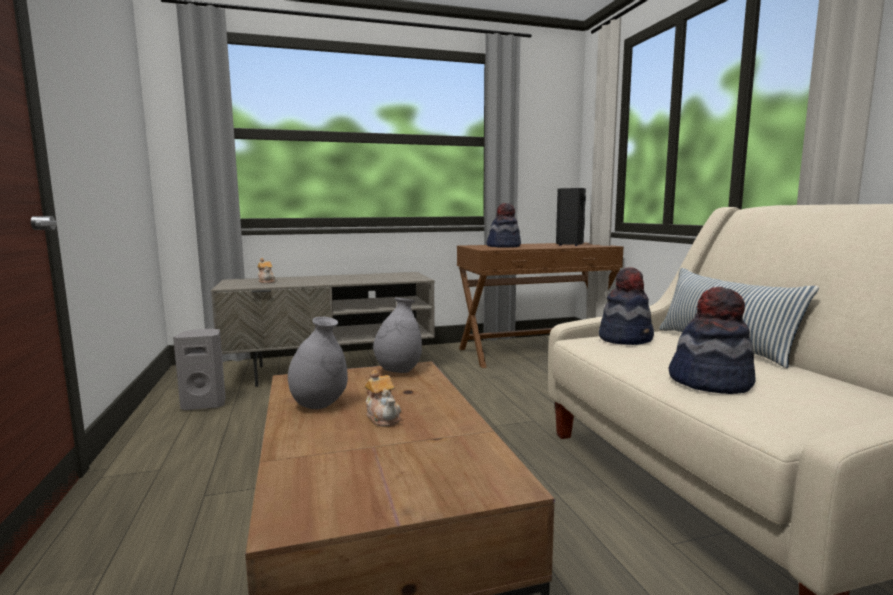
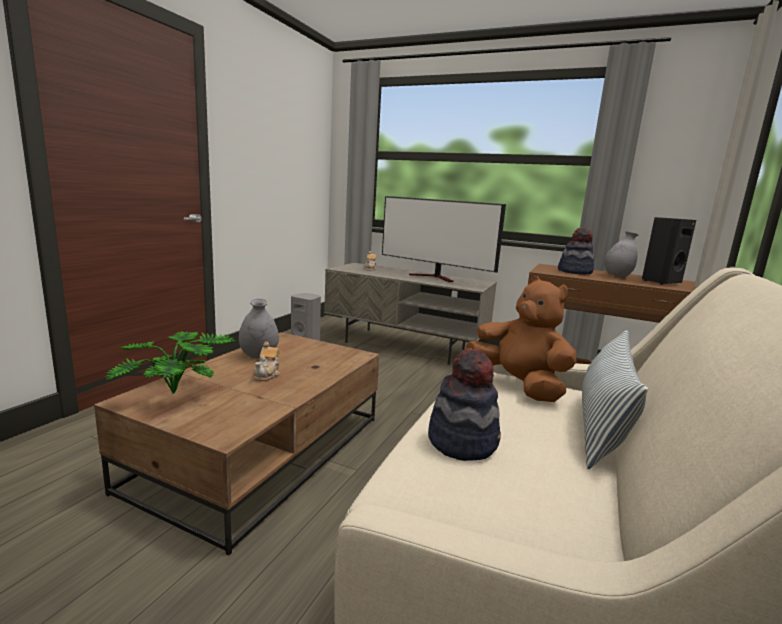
camera: 40 degrees right, 5 degrees up
grey vase [373,298,422,373] -> grey vase moved to [604,231,639,278]
hat [599,267,654,345] -> brown plush toy [466,276,576,402]
none -> potted plant [105,331,236,394]
none -> television [382,196,506,282]

